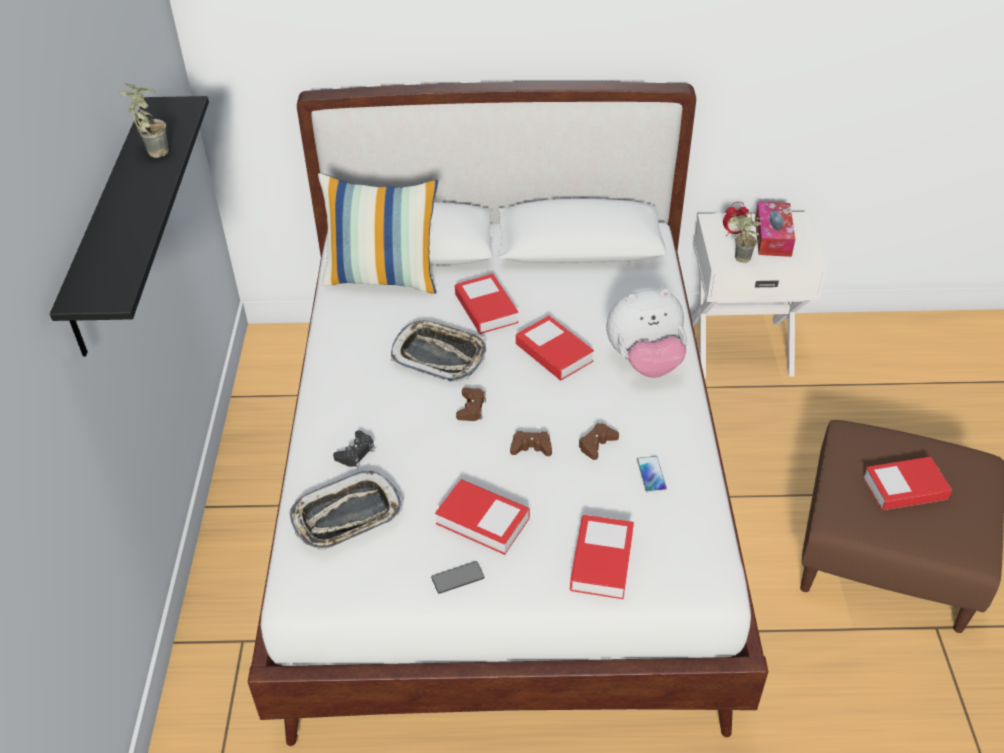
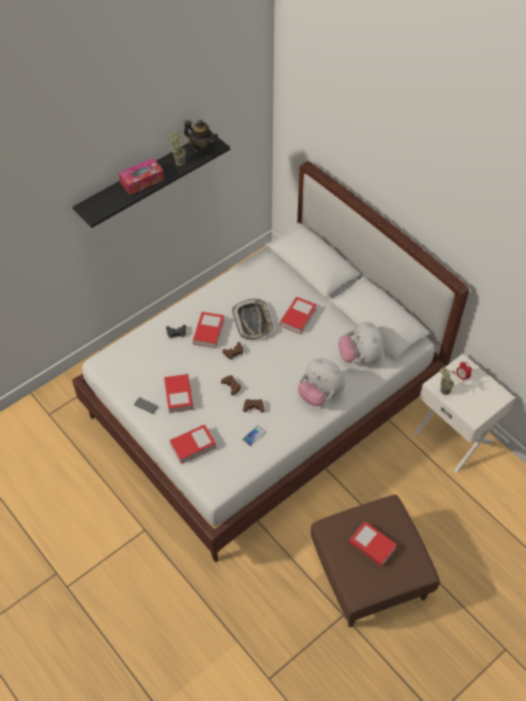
camera: 50 degrees right, 10 degrees up
tray [290,470,404,551] -> none
pillow [318,173,438,294] -> none
book [516,316,594,380] -> book moved to [193,312,224,348]
tissue box [755,201,795,257] -> tissue box moved to [119,158,164,195]
none -> teapot [184,120,218,154]
none -> plush toy [339,322,383,364]

